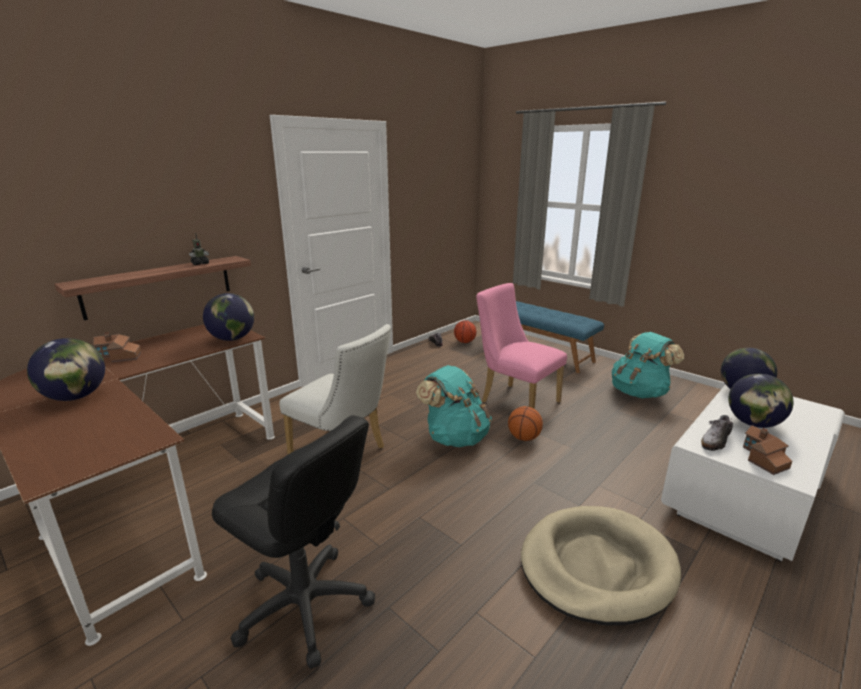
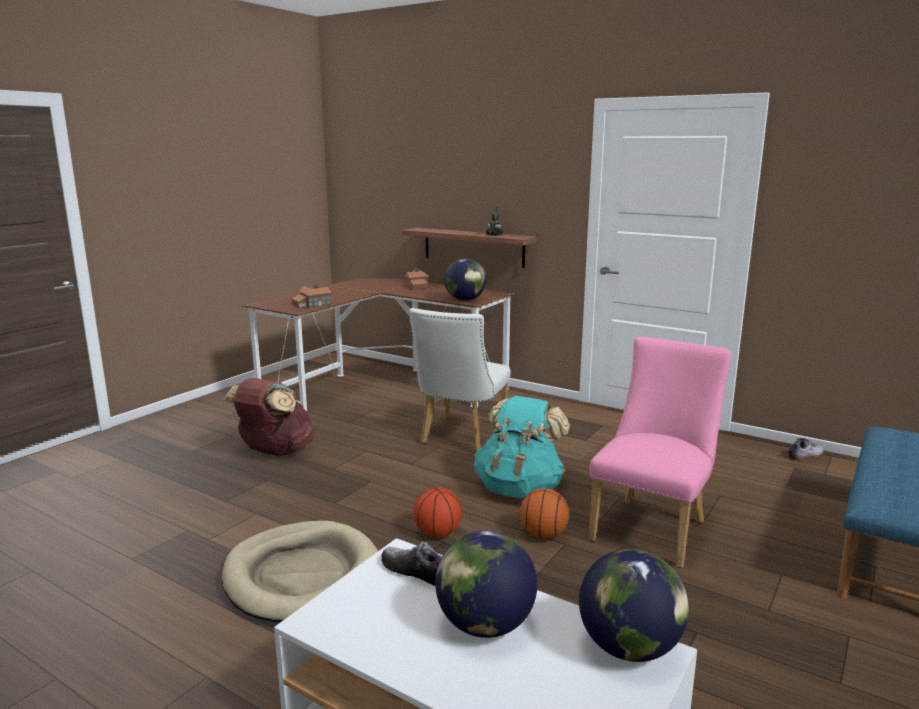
camera: 80 degrees right, 5 degrees down
globe [27,338,105,401] -> none
black office chair [212,415,375,669] -> brown backpack [223,378,315,456]
basketball [454,320,476,343] -> basketball moved to [413,487,462,537]
turquoise backpack [612,332,684,399] -> none
toy house [743,425,792,475] -> toy house moved to [292,283,331,308]

